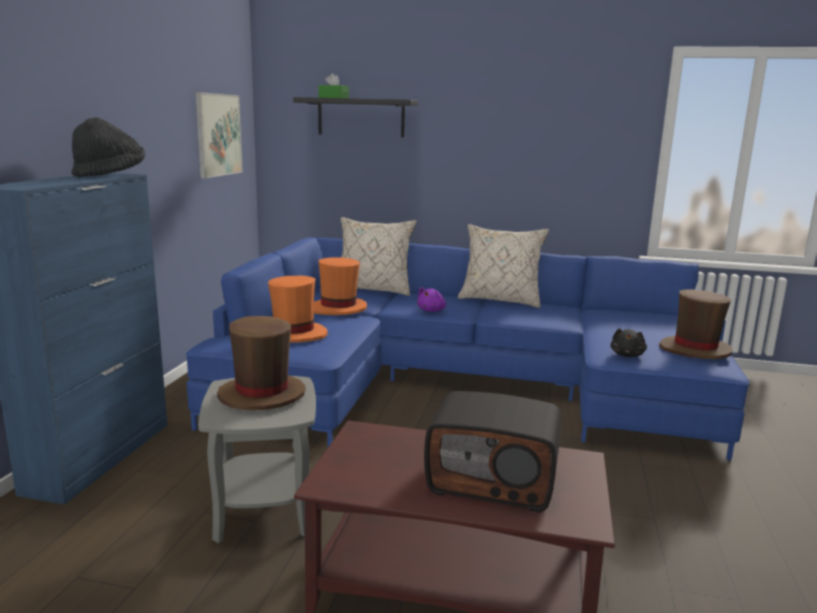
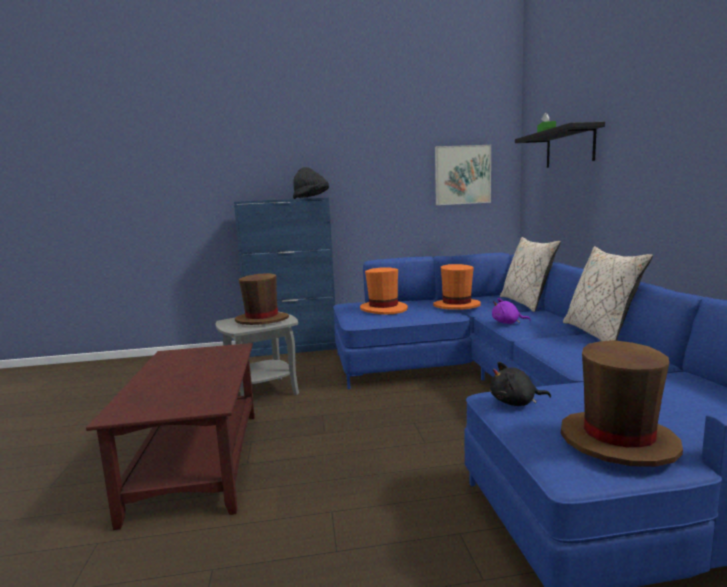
camera: 70 degrees right, 5 degrees down
radio [424,391,561,512] -> none

